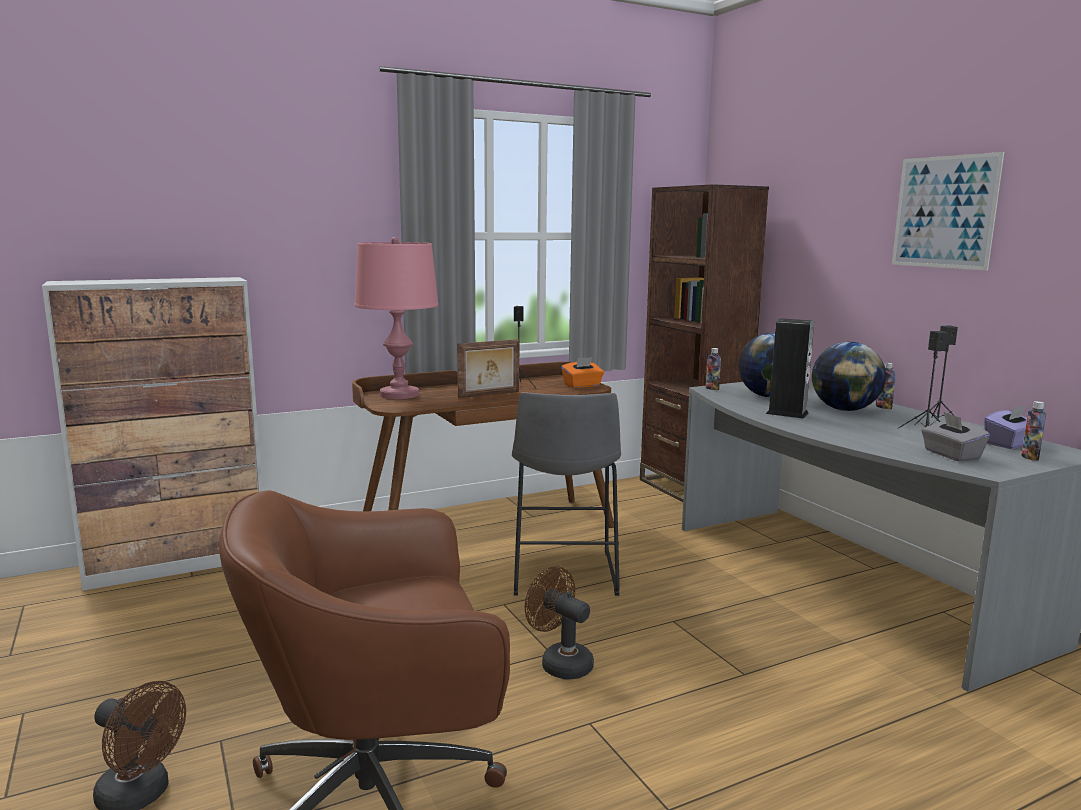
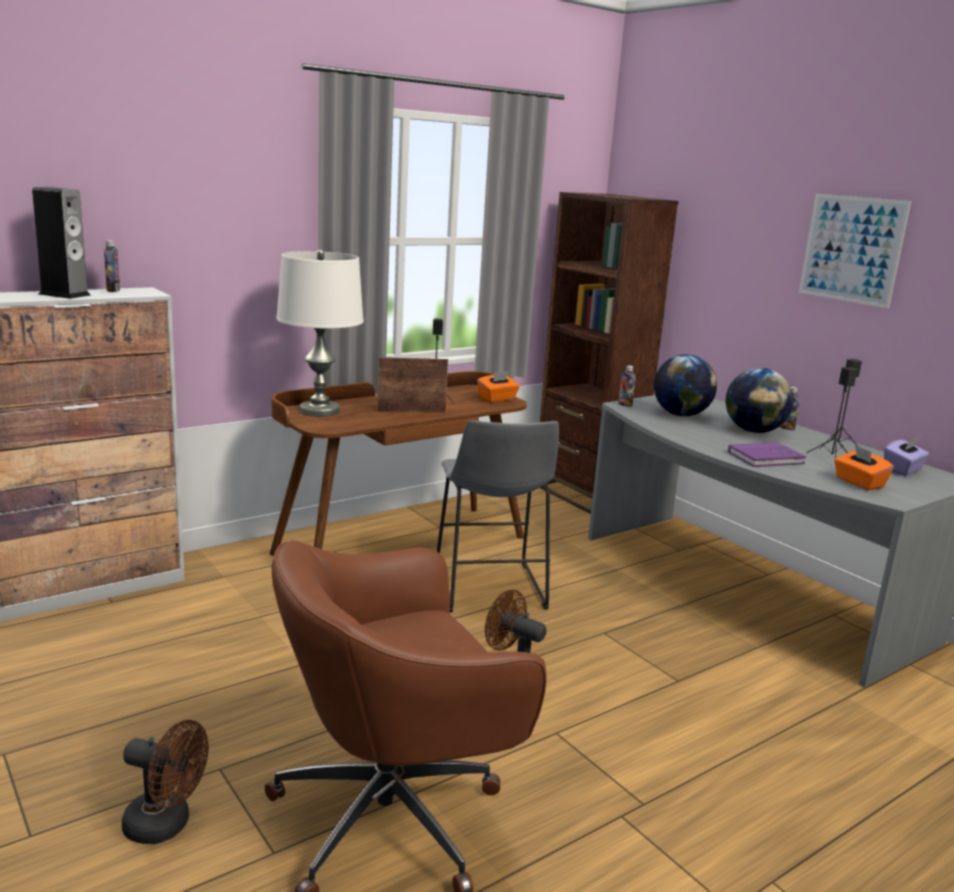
camera: 10 degrees left, 5 degrees up
pink table lamp [354,237,439,399] -> white table lamp [276,250,364,417]
picture frame [457,339,519,398] -> picture frame turned 150 degrees counterclockwise [377,357,448,413]
speaker [766,318,814,419] -> speaker moved to [32,187,91,299]
grey tissue box [921,412,990,462] -> orange tissue box [834,445,894,490]
bottle [1021,401,1046,461] -> bottle moved to [104,240,120,292]
none -> purple book [728,442,806,467]

